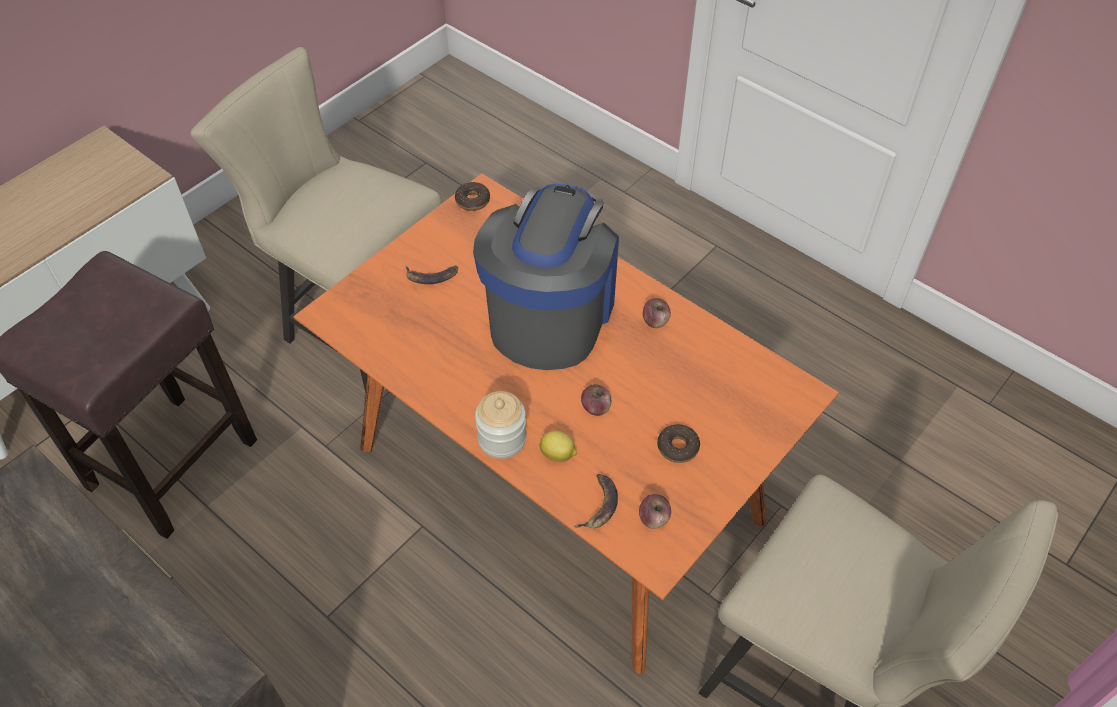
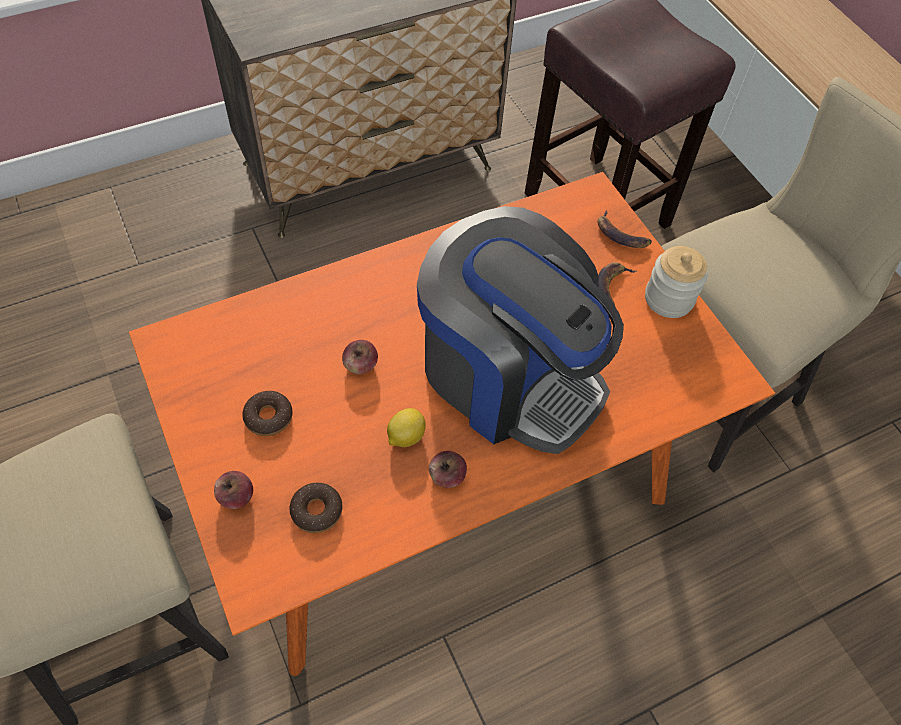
camera: 110 degrees right, 5 degrees up
donut [455,182,490,211] -> donut moved to [290,483,342,533]
jar [475,391,526,459] -> jar moved to [645,246,708,318]
lemon [540,431,577,462] -> lemon moved to [387,408,426,447]
banana [574,474,618,528] -> banana moved to [597,210,652,248]
apple [639,494,671,529] -> apple moved to [214,471,253,509]

